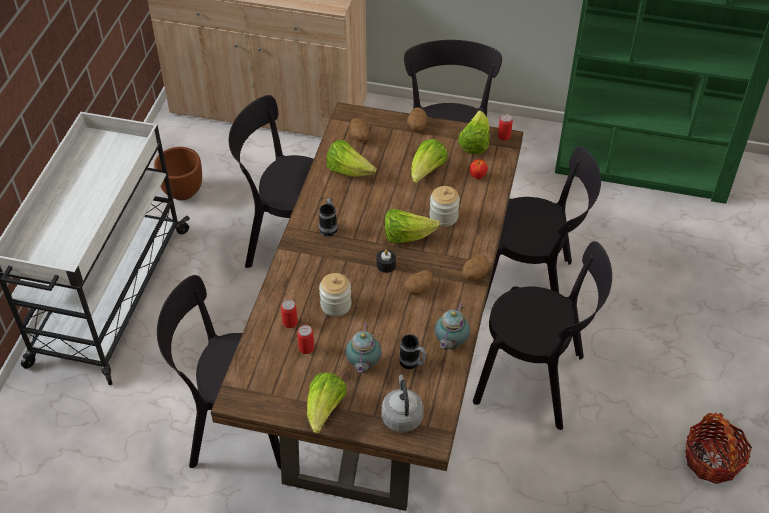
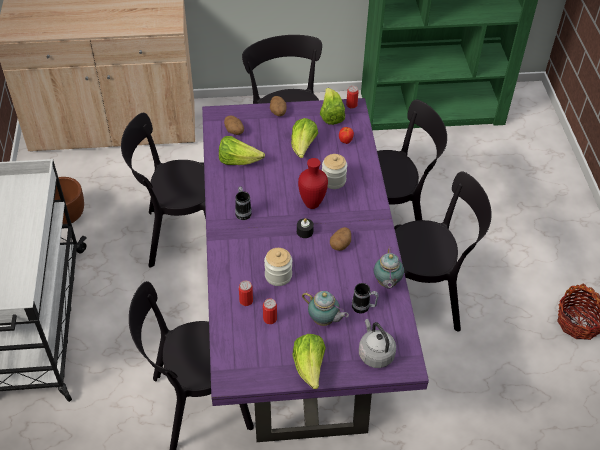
camera: 20 degrees left, 0 degrees up
brown dining table [211,102,523,511] -> purple dining table [202,98,429,442]
teapot [346,323,382,373] -> teapot turned 45 degrees counterclockwise [302,291,349,326]
lettuce [385,209,441,244] -> red vase [298,158,328,209]
potato [462,255,489,281] -> none

